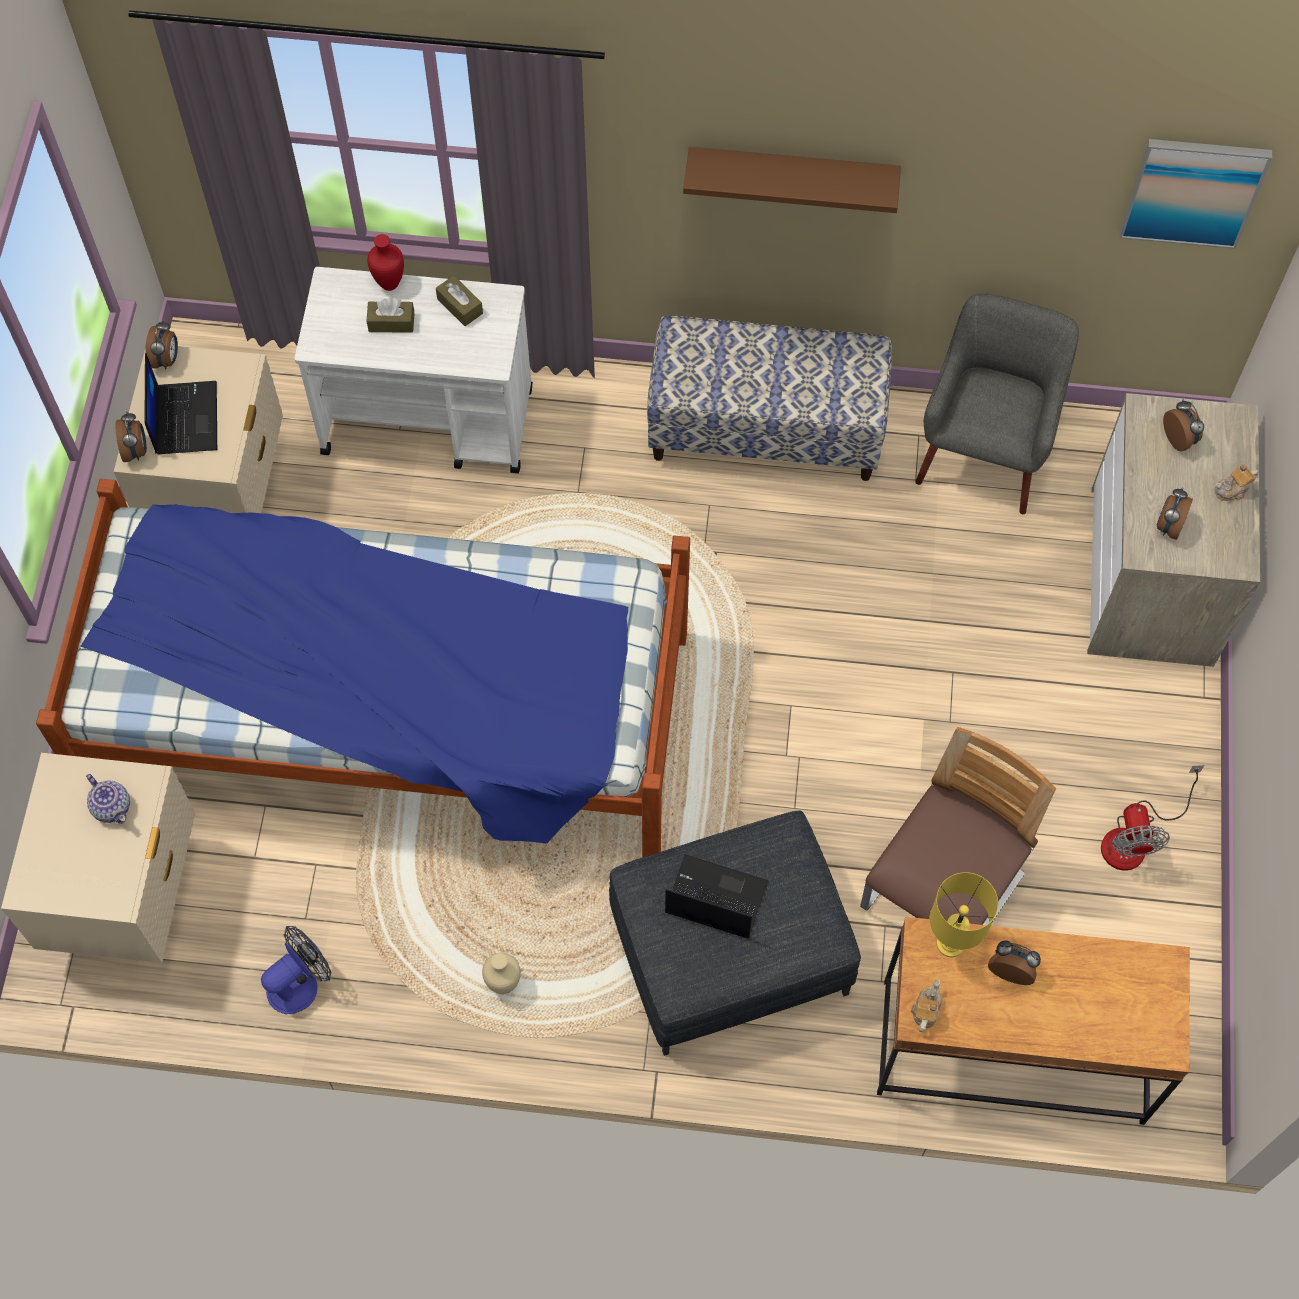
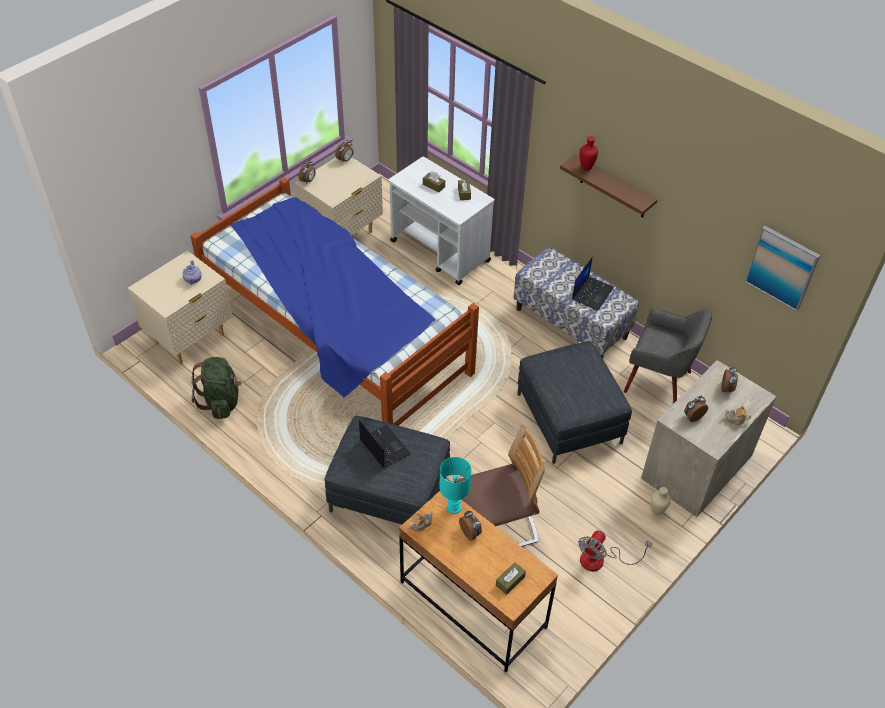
camera: 35 degrees right, 15 degrees down
laptop [144,353,217,454] -> laptop moved to [572,257,614,311]
fan [261,926,331,1014] -> green backpack [191,357,242,419]
red vase [367,234,404,291] -> red vase moved to [579,136,598,171]
beige vase [482,953,521,994] -> beige vase moved to [650,487,671,515]
grey armchair [915,293,1079,514] -> grey armchair turned 60 degrees clockwise [624,308,712,404]
yellow table lamp [929,872,998,957] -> turquoise table lamp [439,457,472,514]
none -> brown tissue box [496,562,526,595]
none -> grey ottoman [517,341,632,464]

